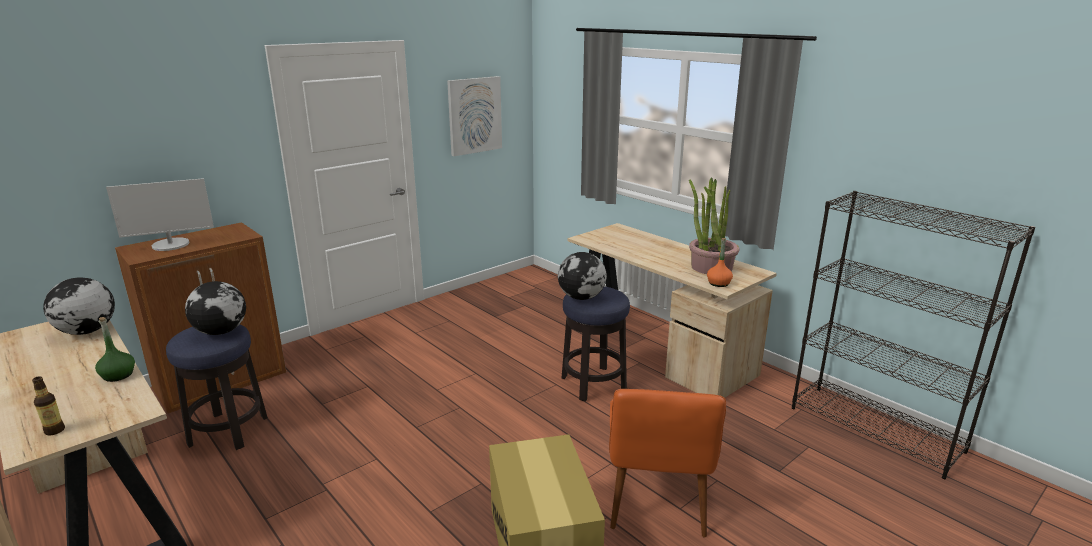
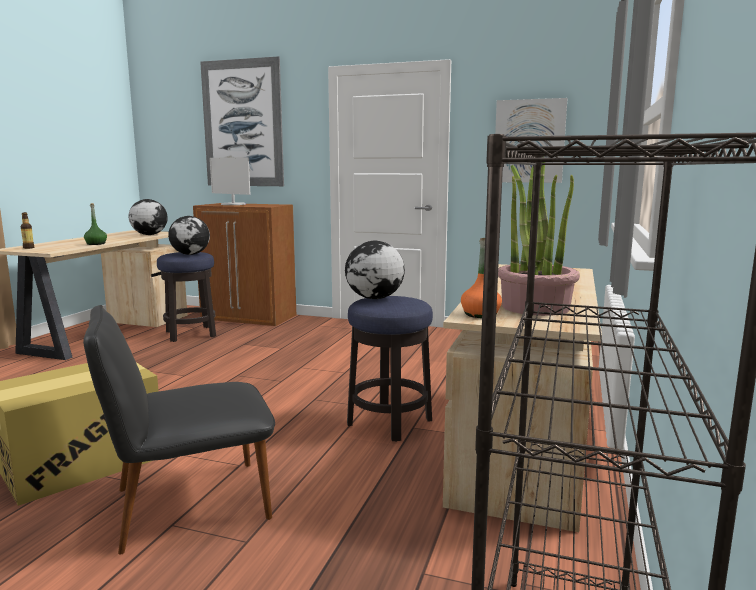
camera: 60 degrees right, 10 degrees down
orange chair [609,389,726,538] -> black chair [83,305,275,555]
none -> picture [200,56,284,186]

